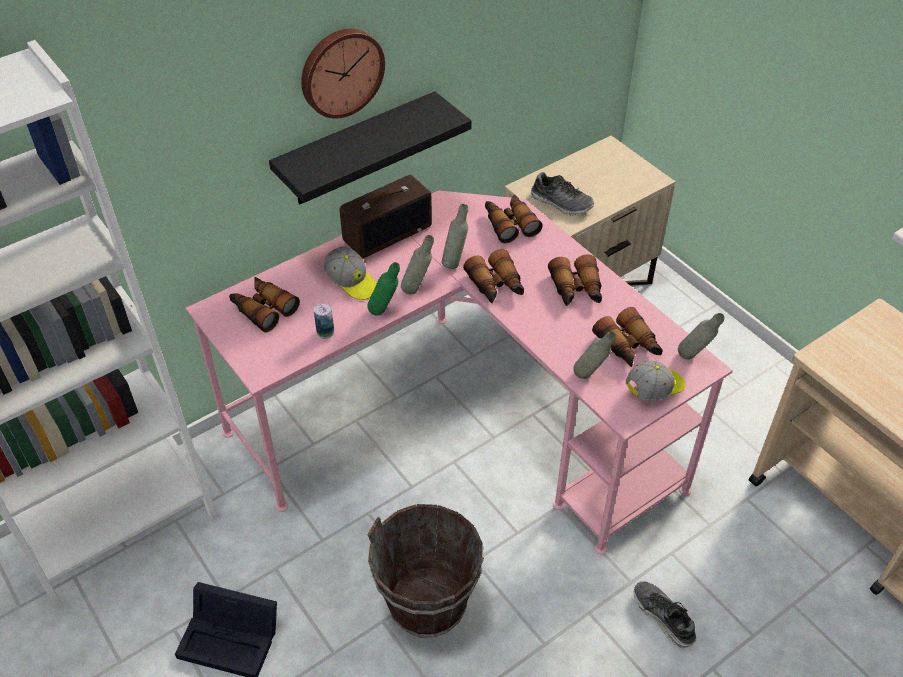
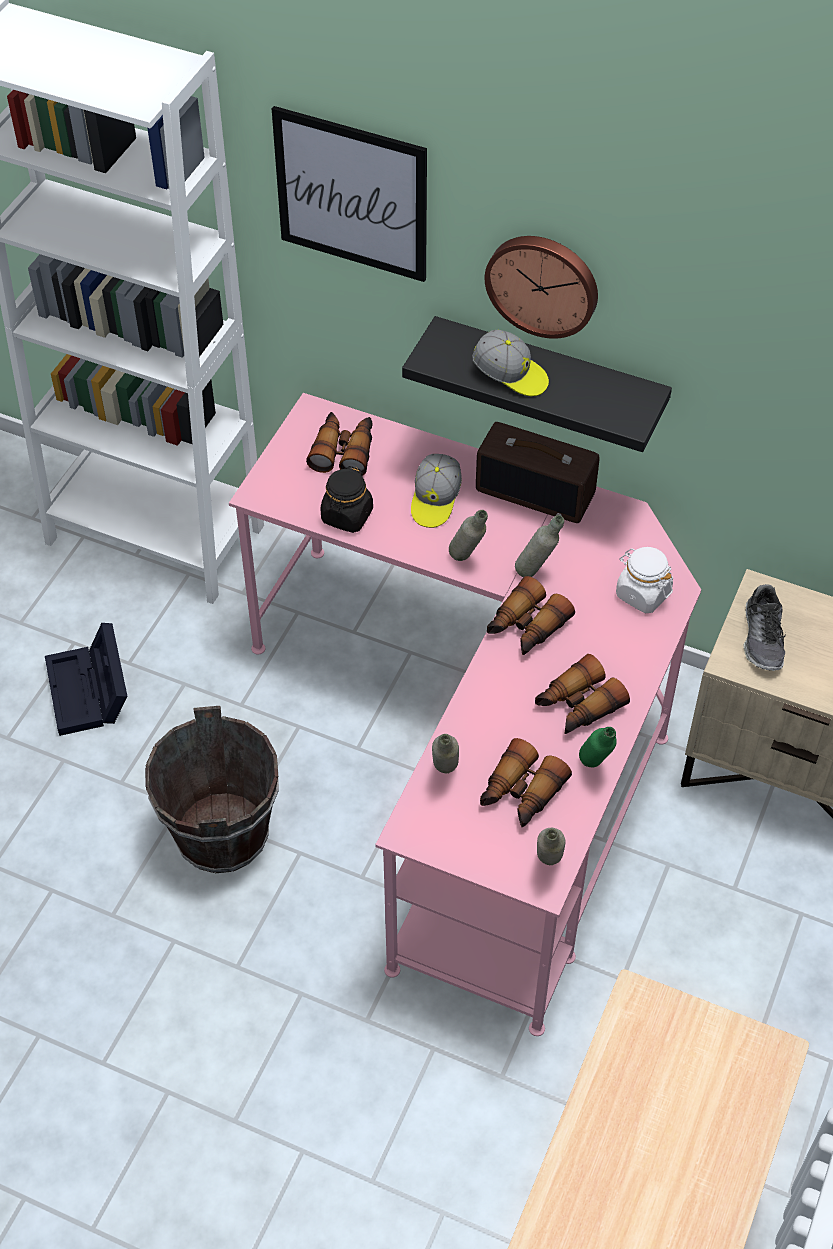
camera: 60 degrees right, 5 degrees up
can [314,303,334,339] -> black jar [320,466,373,533]
green bottle [367,262,400,316] -> green bottle moved to [579,727,617,767]
binoculars [485,194,543,243] -> white jar [616,547,673,613]
cap [626,361,686,401] -> cap moved to [472,330,549,396]
shoe [633,581,696,648] -> none
none -> picture [272,106,427,282]

